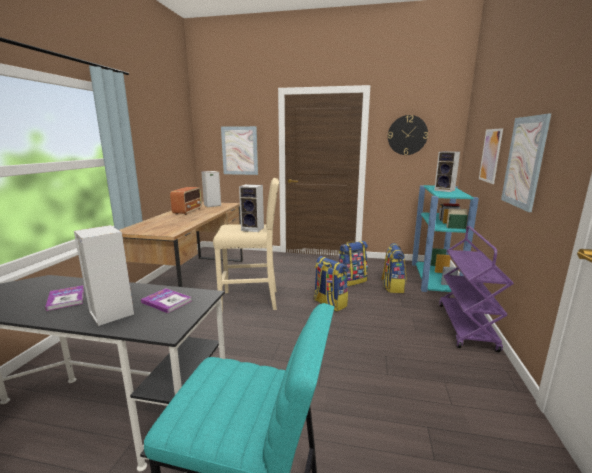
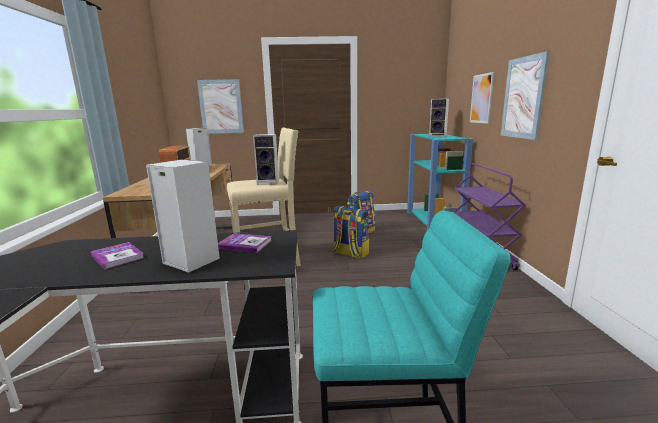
camera: 15 degrees left, 0 degrees up
backpack [381,243,406,293] -> none
wall clock [388,115,428,155] -> none

